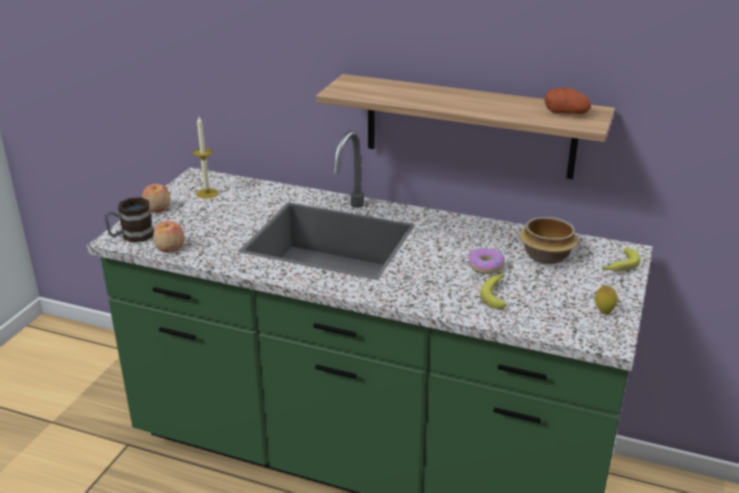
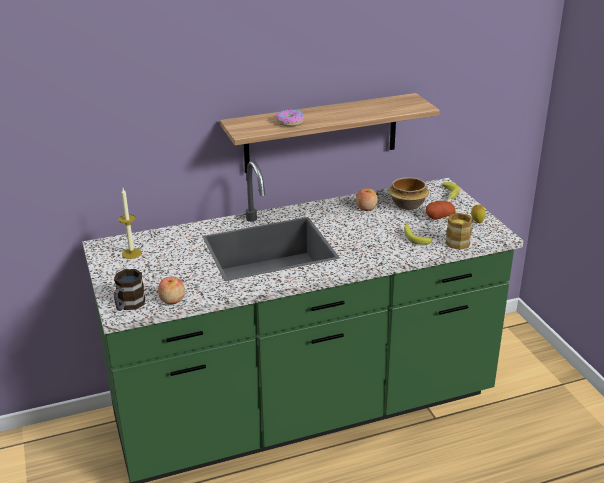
camera: 40 degrees left, 0 degrees up
apple [142,184,171,213] -> apple moved to [356,188,378,211]
donut [468,248,505,274] -> donut moved to [275,110,304,127]
potato [545,88,591,114] -> potato moved to [426,200,455,220]
none -> mug [445,211,473,250]

